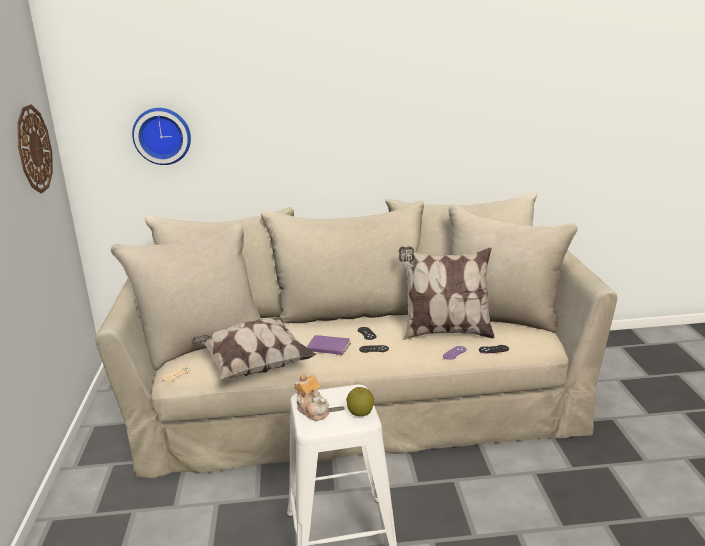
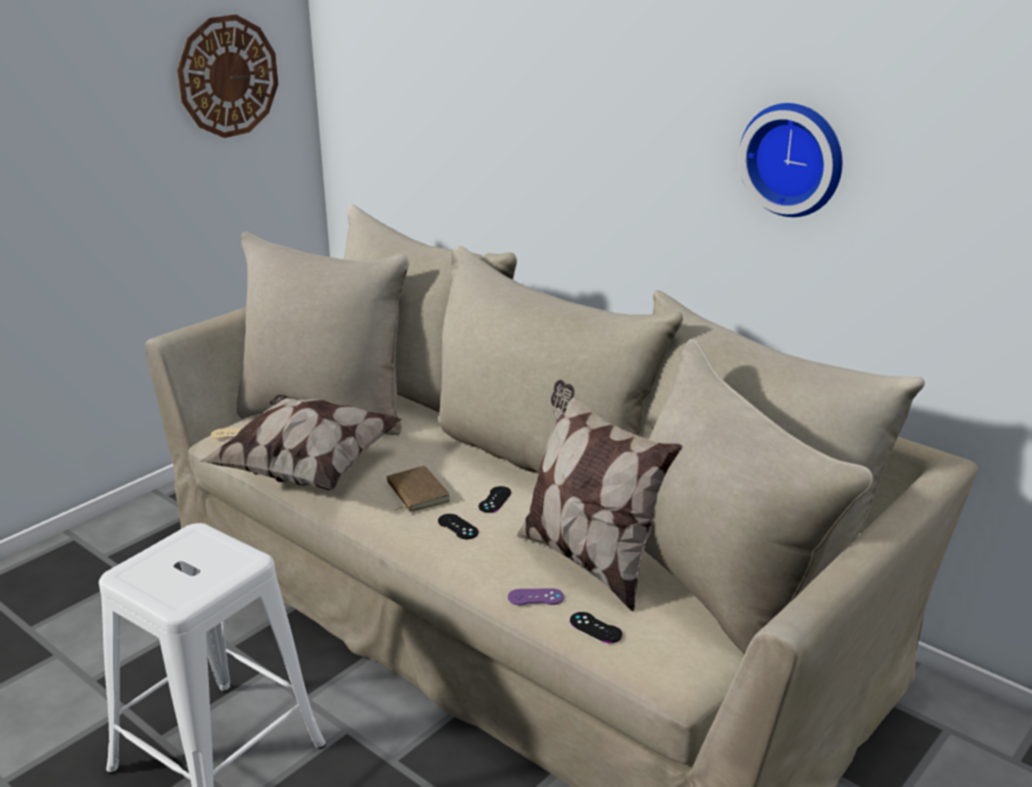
camera: 45 degrees right, 5 degrees up
wall clock [132,108,191,165] -> wall clock moved to [738,103,842,217]
teapot [294,374,329,421] -> none
purple book [307,335,351,356] -> brown book [387,466,450,512]
apple [346,387,374,416] -> none

